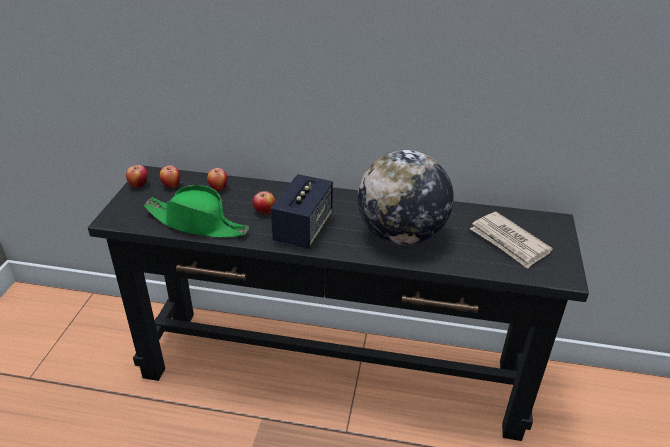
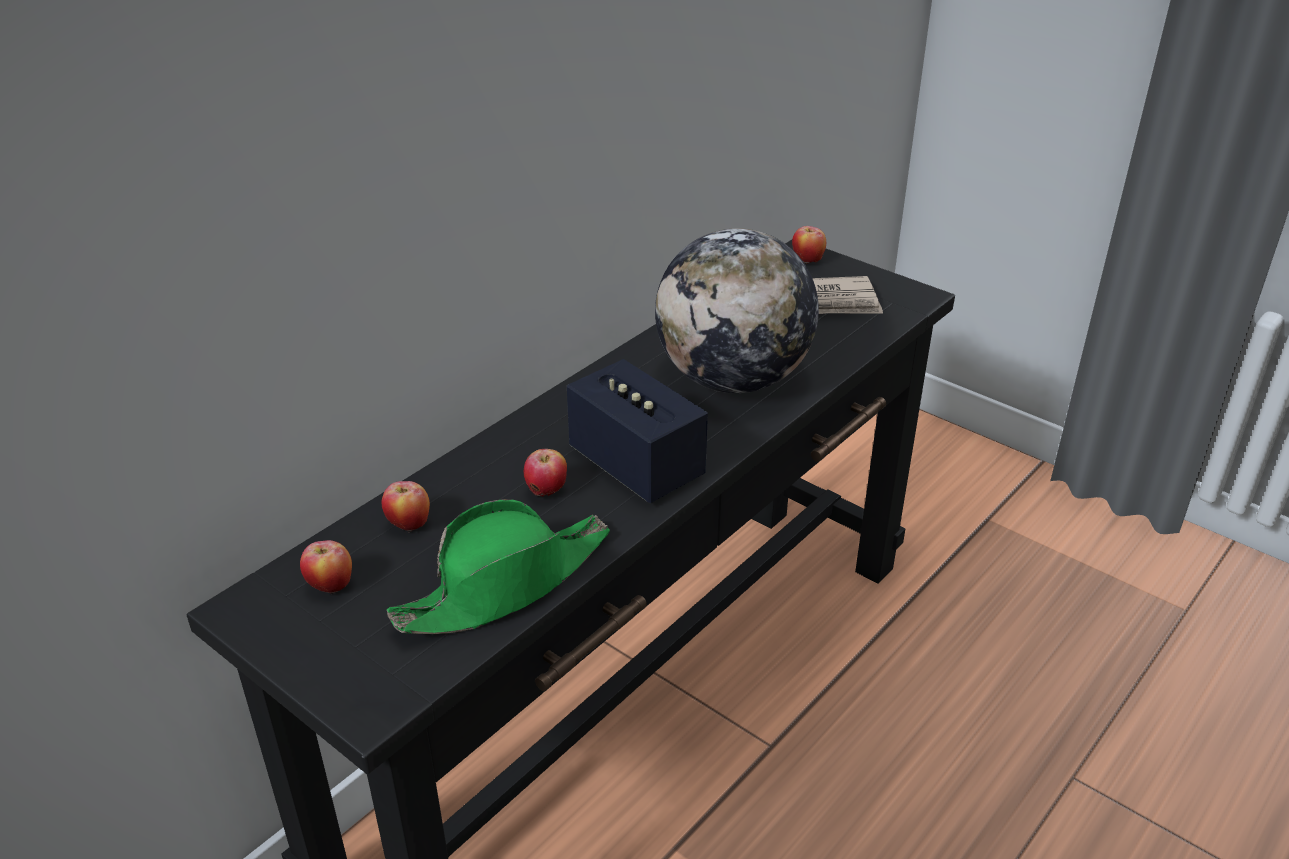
camera: 60 degrees left, 0 degrees up
apple [126,165,148,188] -> apple moved to [792,226,826,264]

